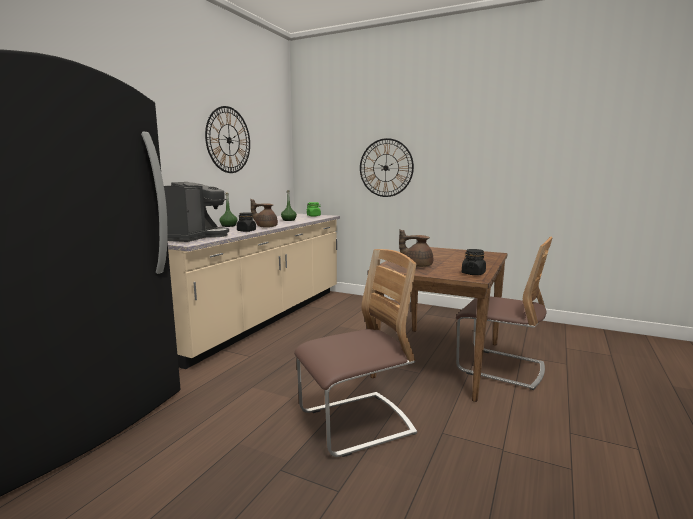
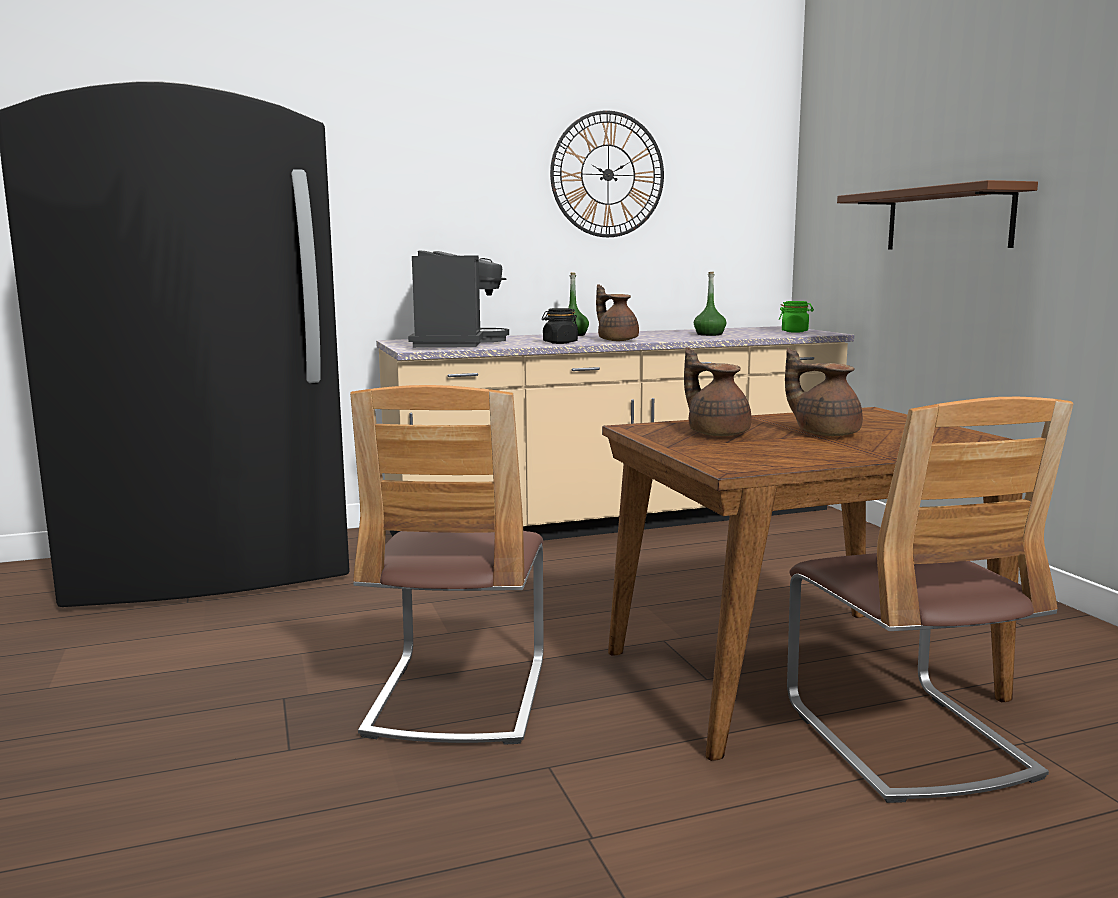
camera: 45 degrees right, 0 degrees up
coffee machine [164,182,229,242] -> coffee machine turned 60 degrees counterclockwise [408,251,509,348]
chair [294,249,417,457] -> chair turned 75 degrees clockwise [350,385,544,745]
wall clock [360,138,414,197] -> brown shelf [837,180,1038,250]
black jar [462,249,486,275] -> none
none -> brown teapot [785,348,863,436]

